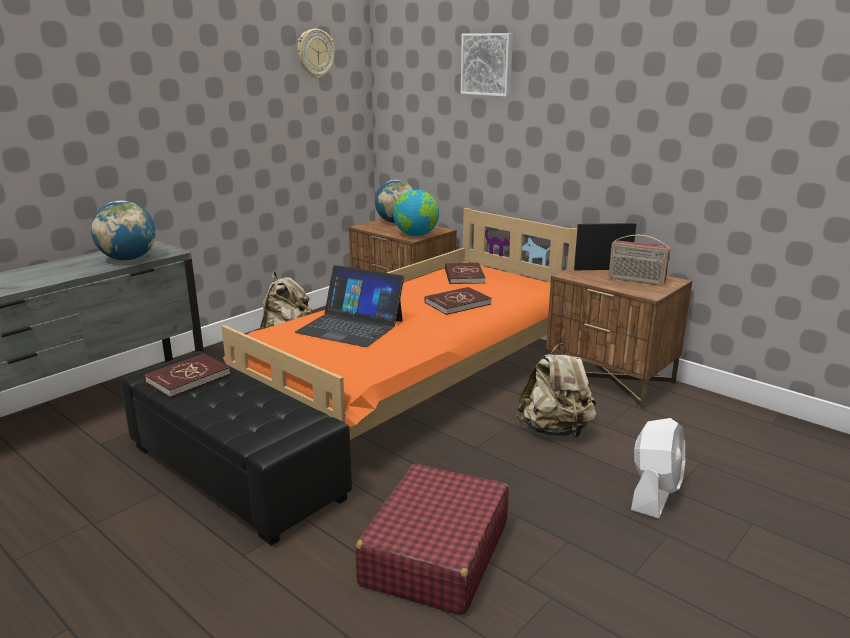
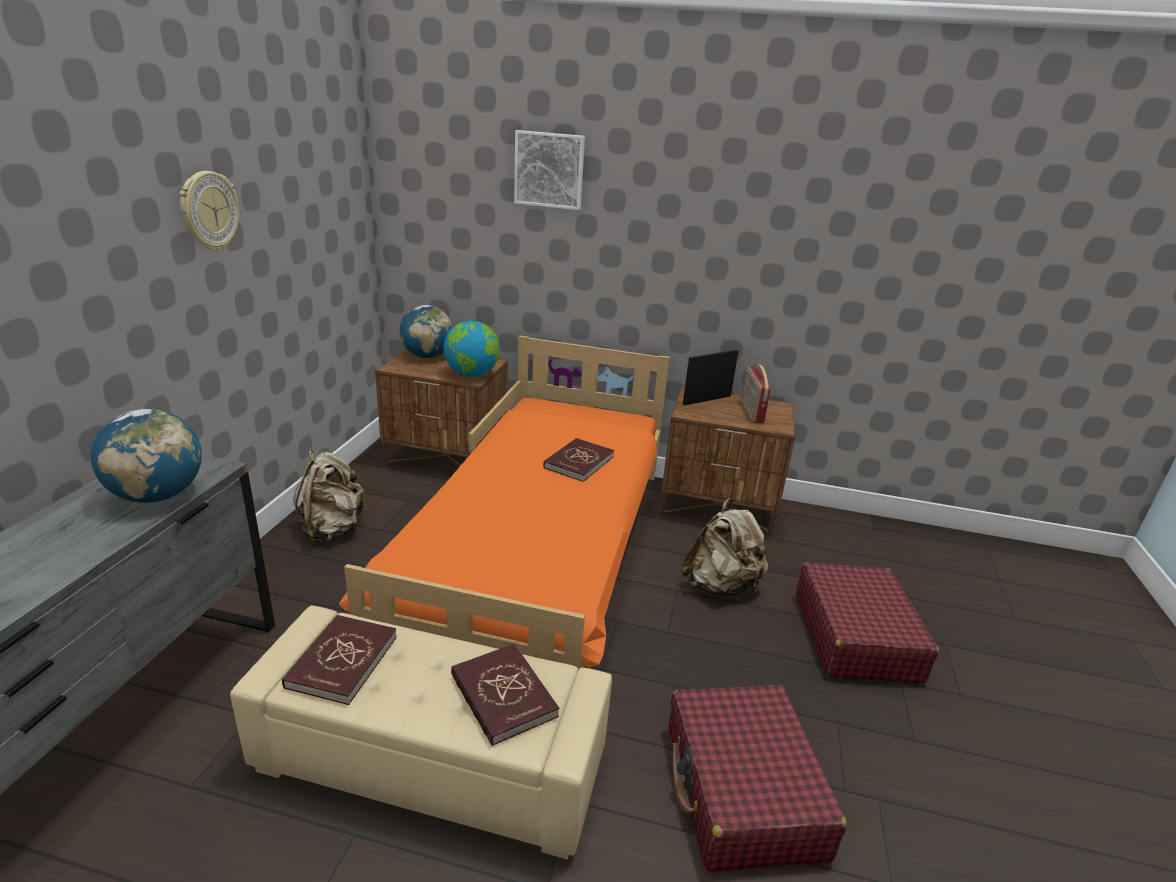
camera: 30 degrees left, 5 degrees up
black ottoman [120,351,352,546] -> beige ottoman [230,606,612,860]
laptop [294,265,404,347] -> none
wall clock [297,29,335,79] -> wall clock moved to [180,171,239,251]
red book [445,263,486,284] -> red book moved to [451,644,559,746]
radio [609,235,670,286] -> radio turned 90 degrees clockwise [741,364,771,423]
white fan [631,418,685,519] -> red suitcase [796,562,939,684]

